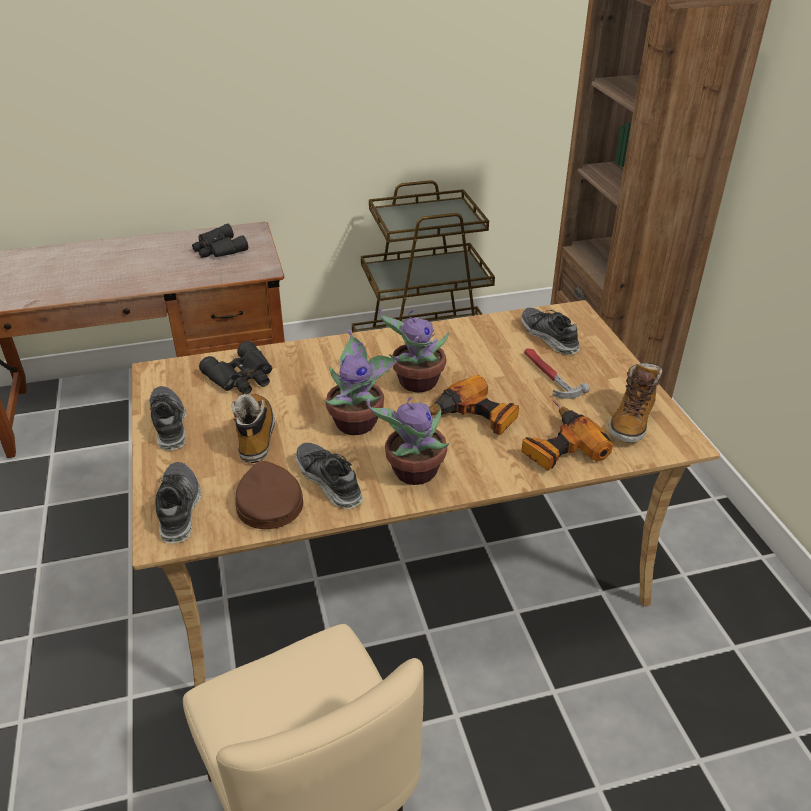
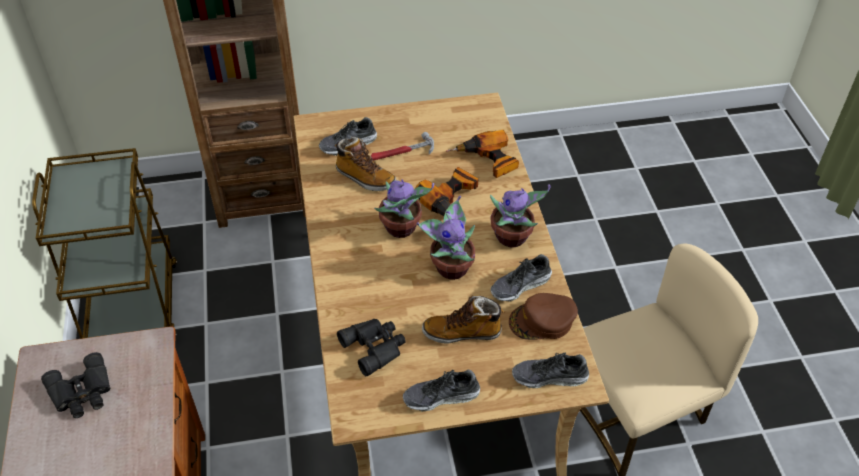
camera: 85 degrees left, 10 degrees up
boot [609,363,662,443] -> boot moved to [335,137,396,191]

